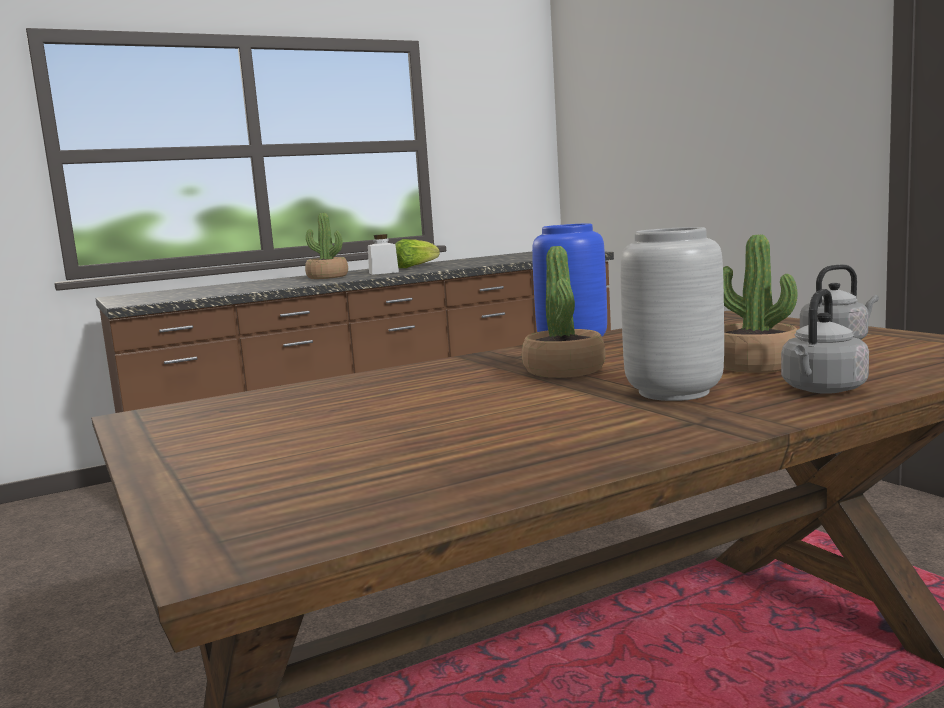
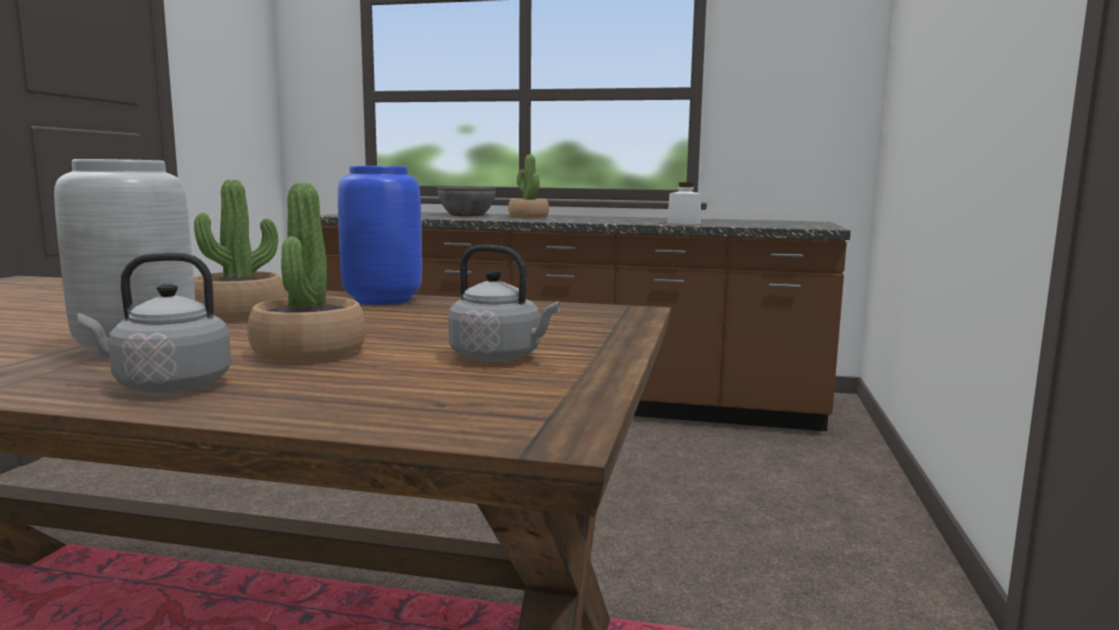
camera: 40 degrees right, 0 degrees up
white jar [368,234,399,275] -> white jar moved to [667,182,701,224]
lettuce [395,239,440,268] -> none
none -> grey bowl [436,187,497,216]

